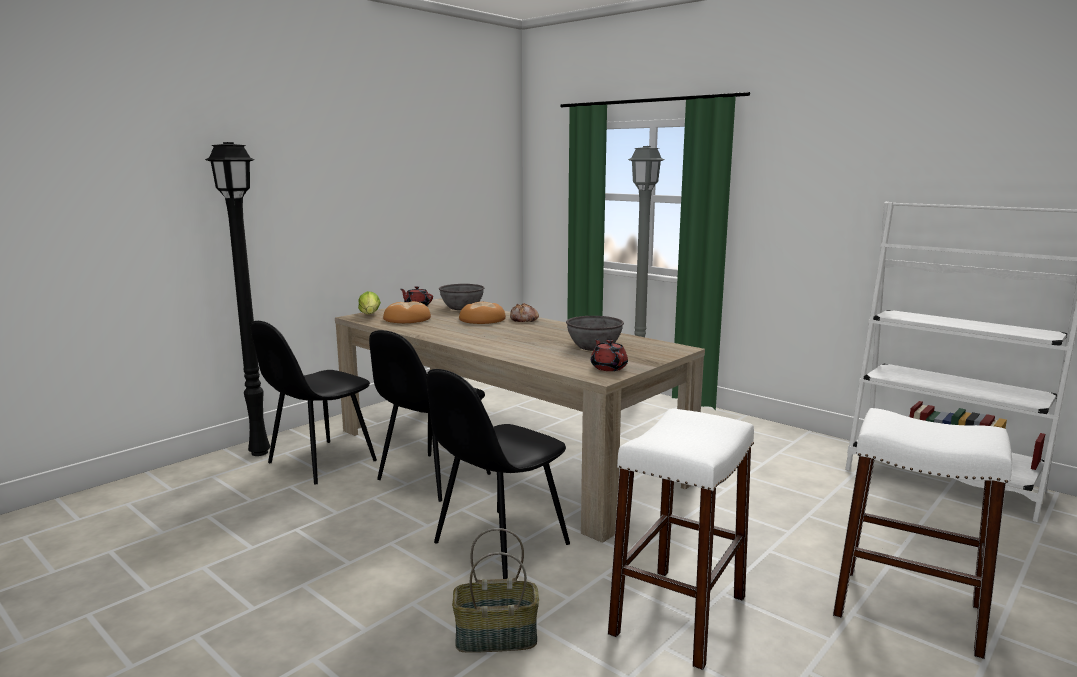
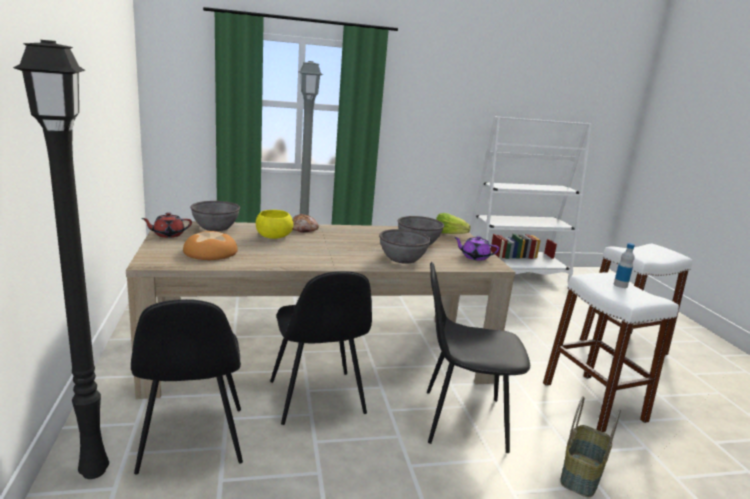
camera: 55 degrees left, 5 degrees up
lettuce [358,291,381,314] -> lettuce moved to [436,213,470,234]
black chair [426,369,570,579] -> black chair turned 105 degrees clockwise [427,261,530,453]
bread [459,302,506,324] -> yellow bowl [256,210,293,239]
red teapot [591,339,628,371] -> purple teapot [454,236,499,261]
none -> grey bowl [379,229,431,264]
none -> bottle [614,243,635,288]

